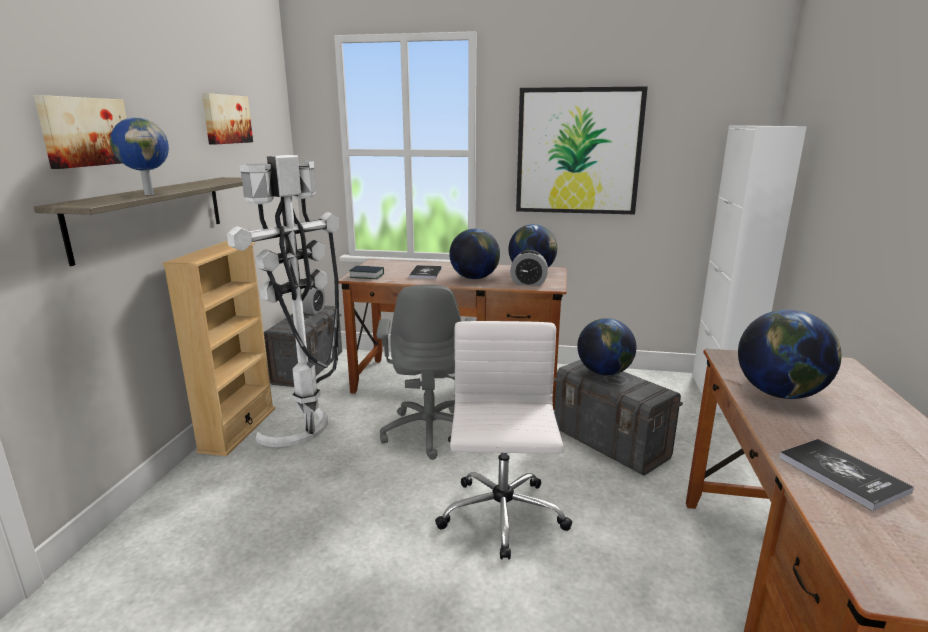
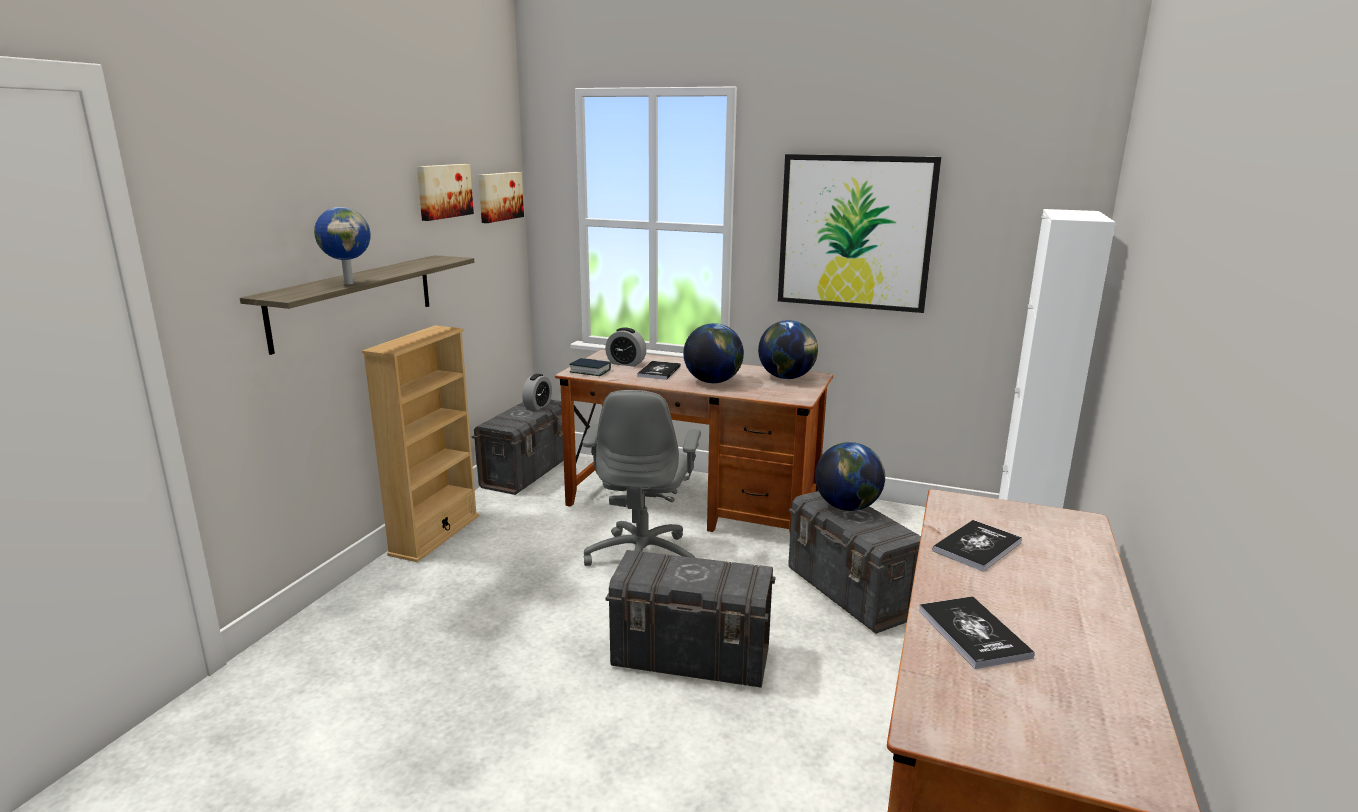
camera: 10 degrees right, 0 degrees up
picture [34,95,127,169] -> picture moved to [478,172,524,223]
white floor lamp [227,155,340,447] -> none
white office chair [435,321,572,559] -> grey storage box [605,550,775,688]
alarm clock [510,250,548,286] -> alarm clock moved to [605,328,647,367]
globe [738,309,842,399] -> book [933,520,1022,572]

